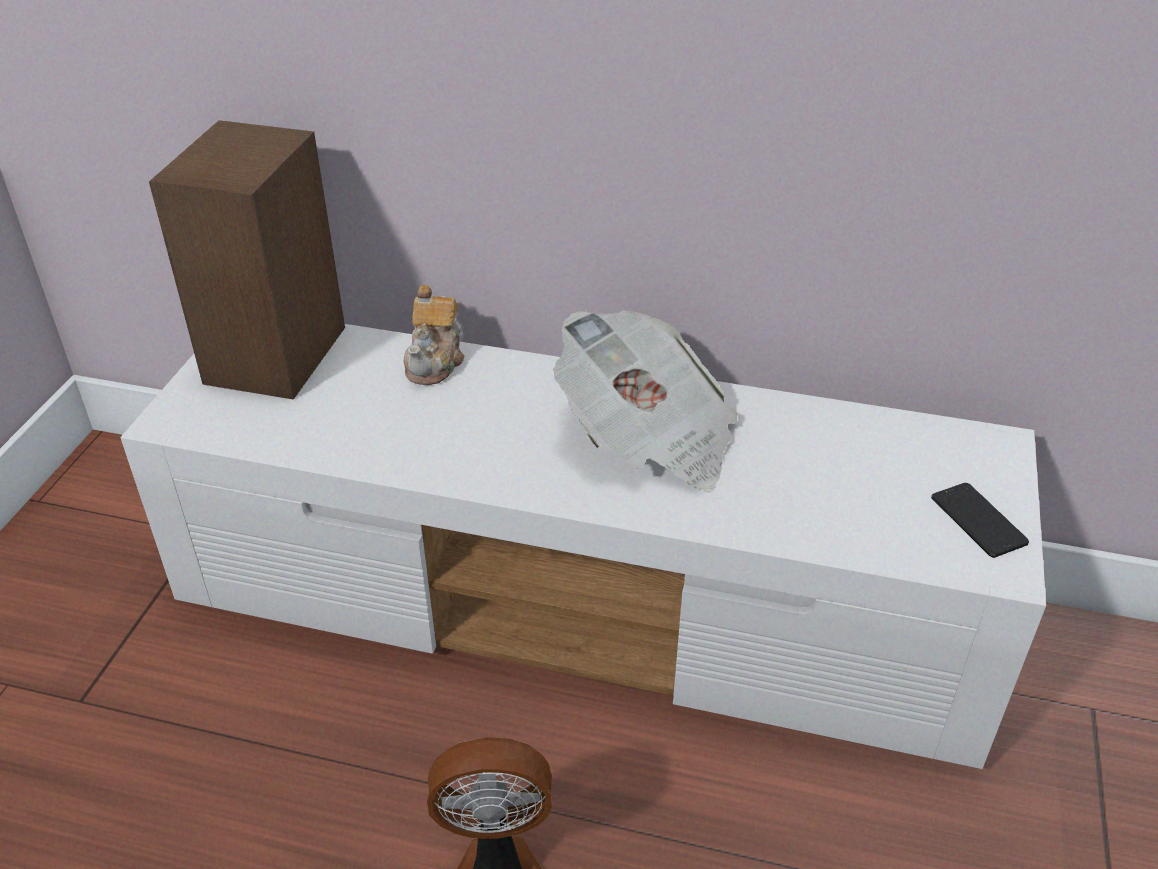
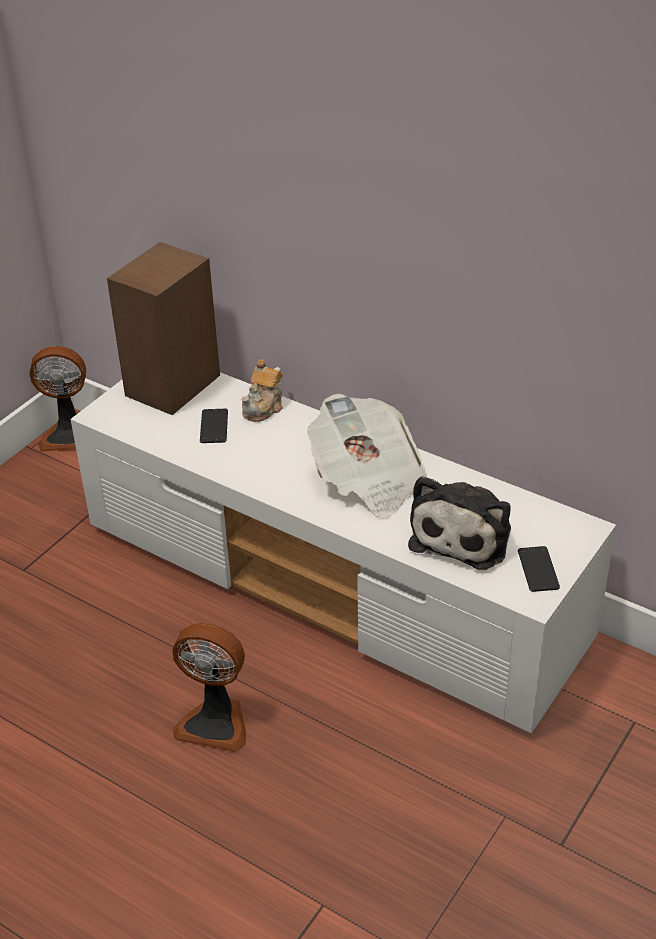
camera: 20 degrees right, 0 degrees up
none -> fan [29,346,86,451]
none -> phone [200,409,228,443]
none -> plush toy [408,476,511,570]

